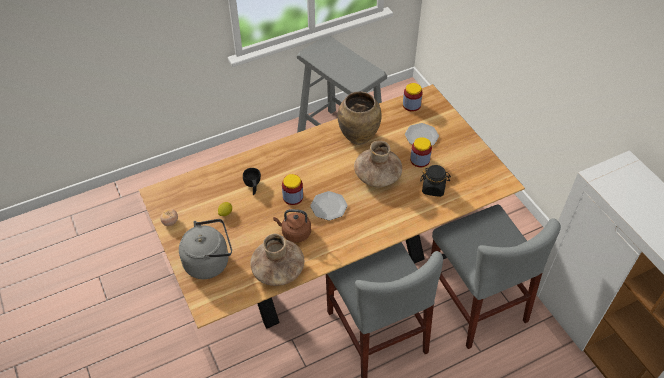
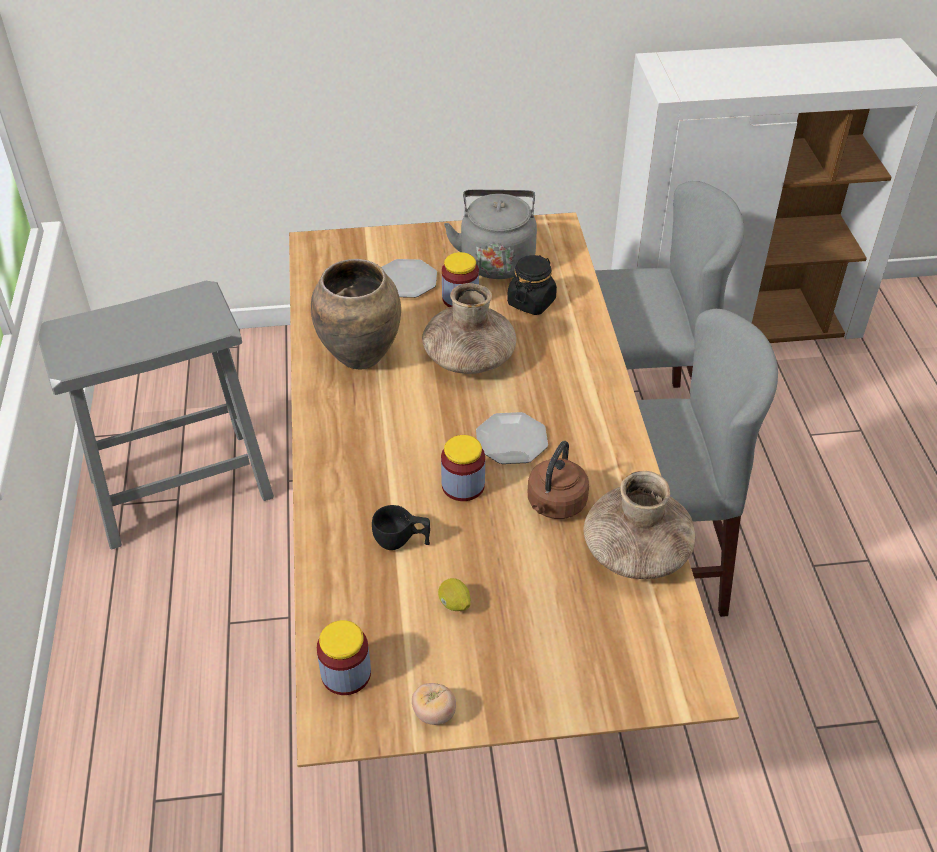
camera: 70 degrees left, 5 degrees down
grey kettle [179,219,232,279] -> grey kettle moved to [444,190,537,279]
jar [403,83,423,112] -> jar moved to [317,620,371,695]

